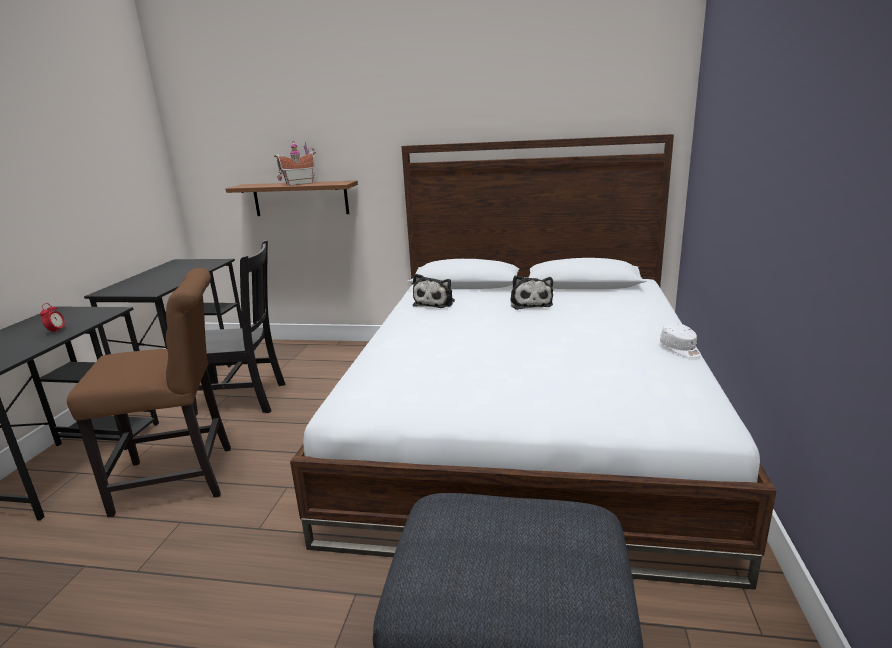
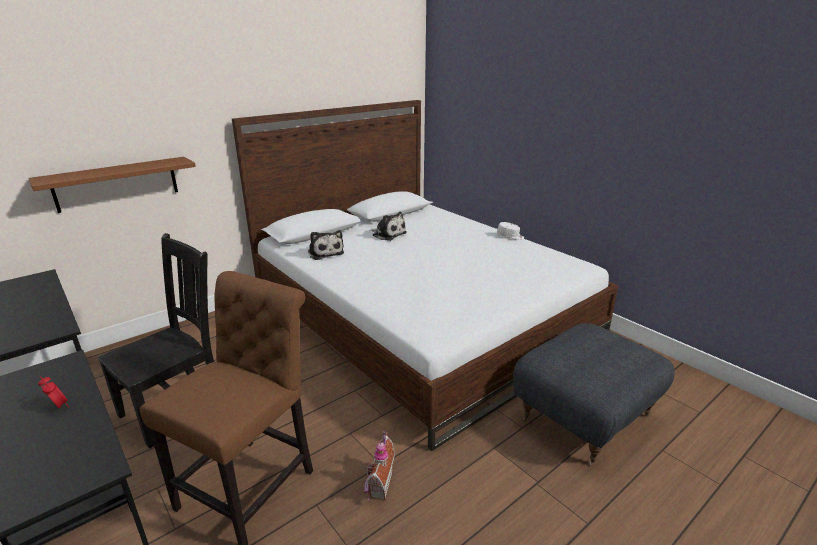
camera: 50 degrees left, 5 degrees up
toy house [274,140,316,186] -> toy house moved to [364,430,395,501]

